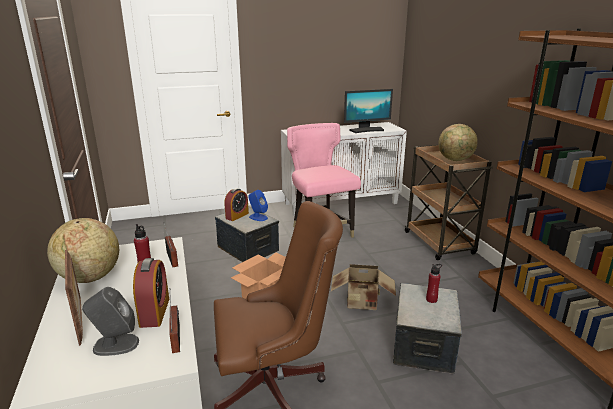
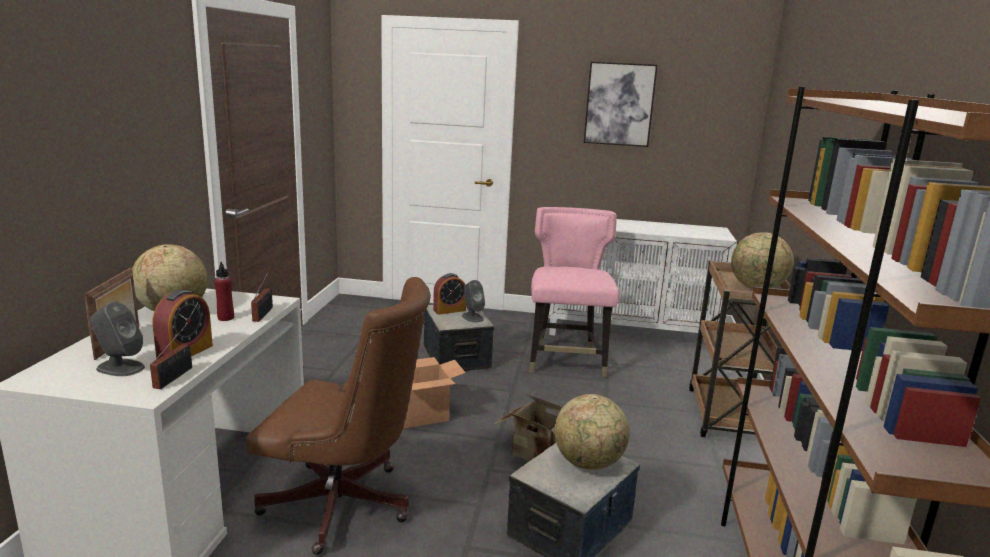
camera: 25 degrees right, 5 degrees down
blue speaker [248,190,268,221] -> grey speaker [462,280,485,322]
monitor [344,89,393,133] -> none
red bottle [426,264,442,303] -> globe [555,394,629,470]
none -> picture [584,61,658,147]

